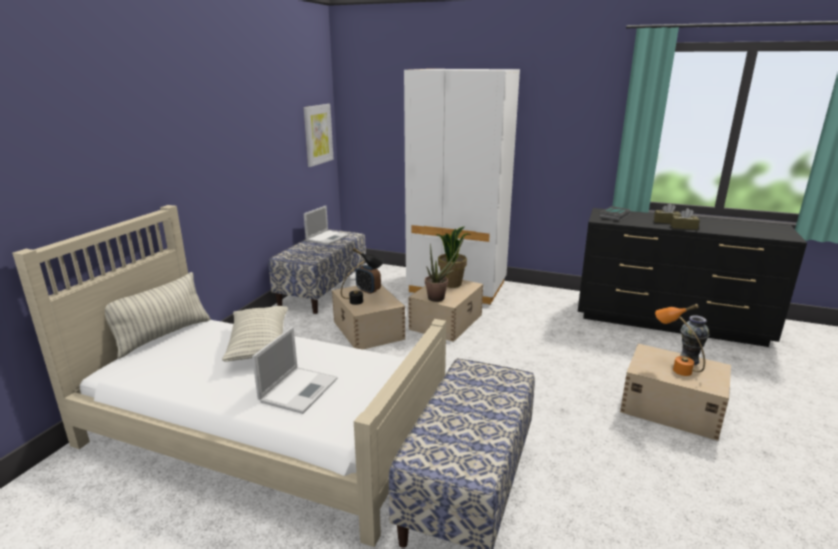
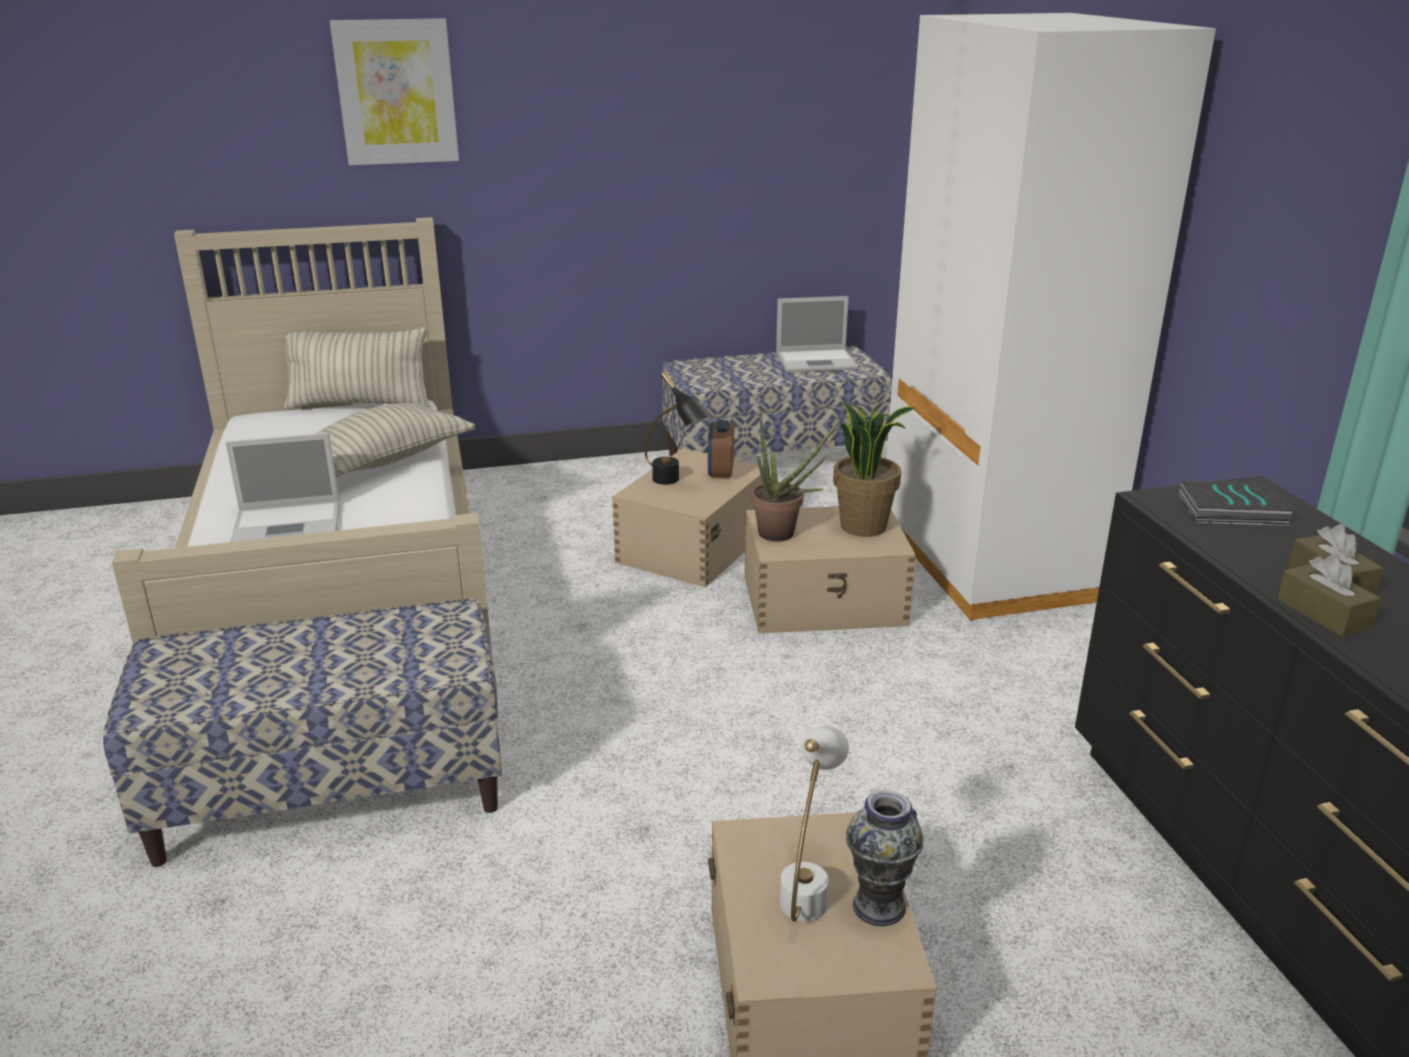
camera: 55 degrees right, 5 degrees up
picture [304,104,333,167] -> picture moved to [330,18,459,165]
orange table lamp [655,304,705,376] -> white table lamp [780,726,849,922]

